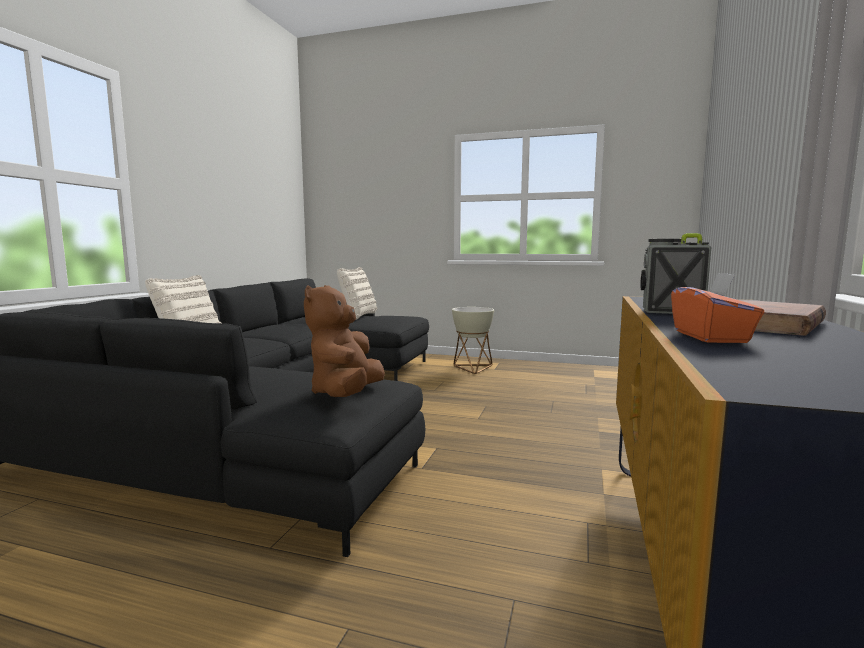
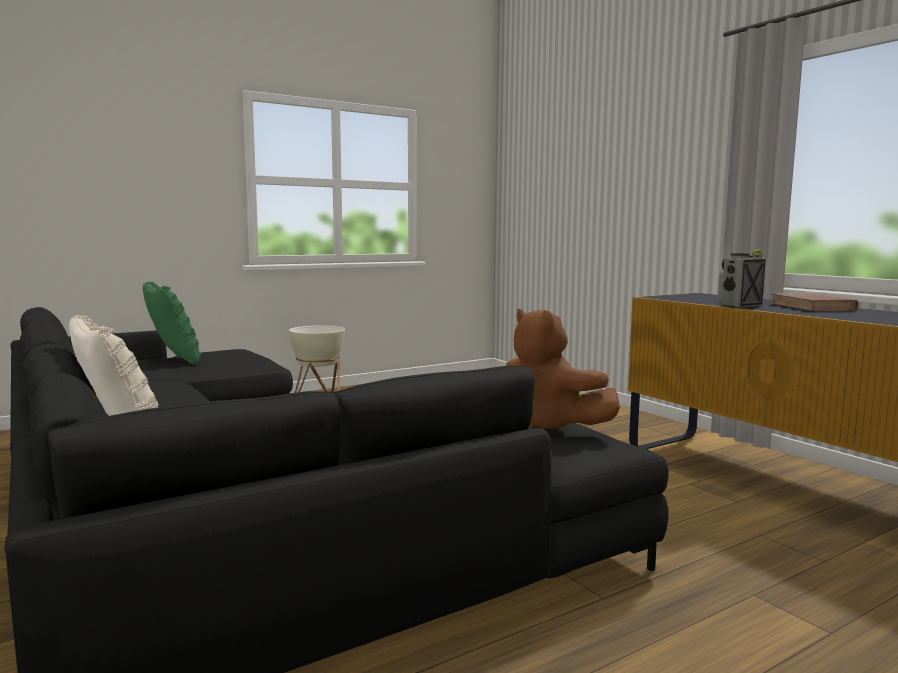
camera: 50 degrees left, 0 degrees up
beige pillow [337,267,378,320] -> green pillow [143,282,201,364]
orange tissue box [671,272,764,343] -> none

